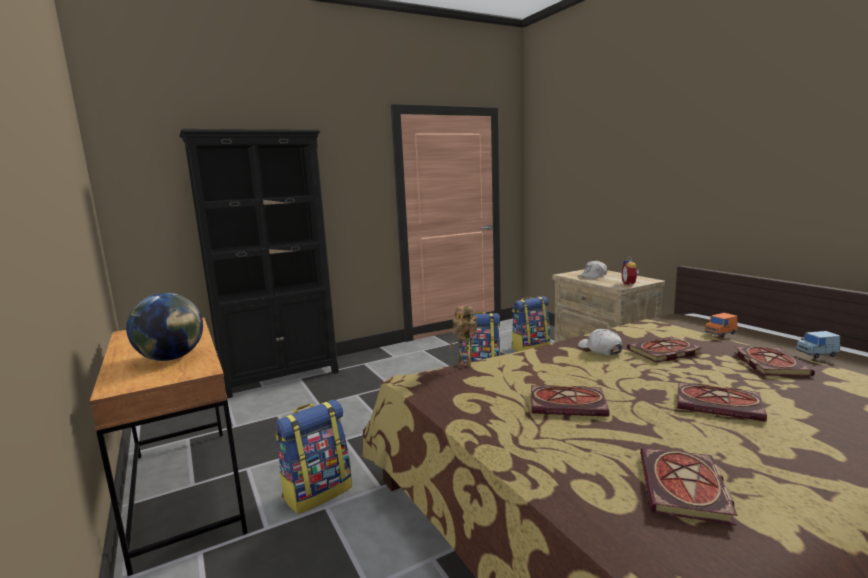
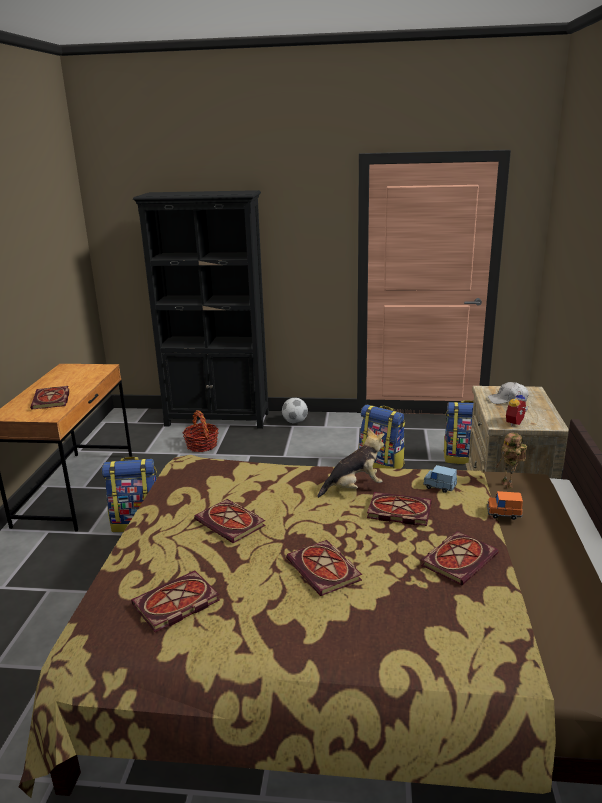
camera: 35 degrees right, 10 degrees up
globe [126,293,203,361] -> book [30,386,69,410]
toy robot [450,306,477,366] -> toy robot moved to [496,433,527,489]
white cap [578,329,623,356] -> plush toy [317,428,384,498]
blue toy car [796,331,841,358] -> blue toy car moved to [423,465,457,493]
none -> basket [182,410,219,452]
none -> football [282,398,308,424]

